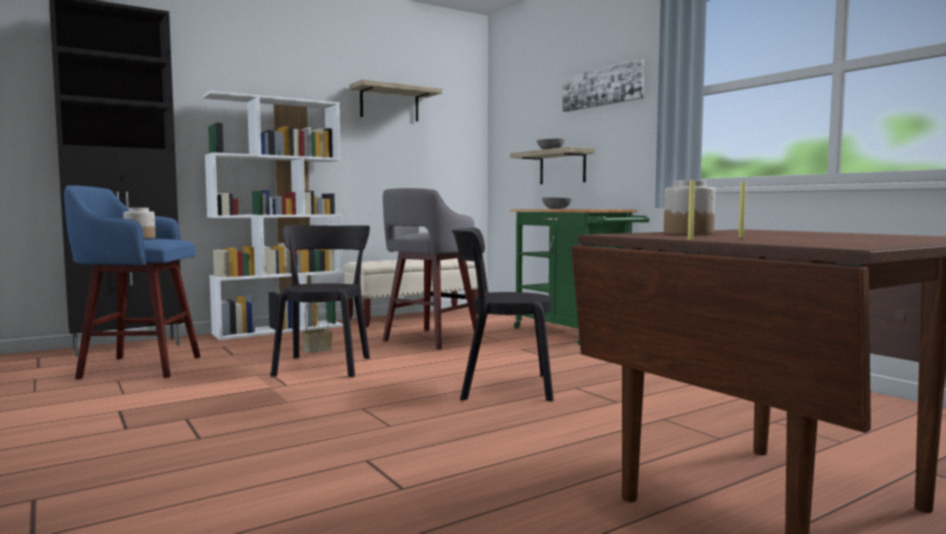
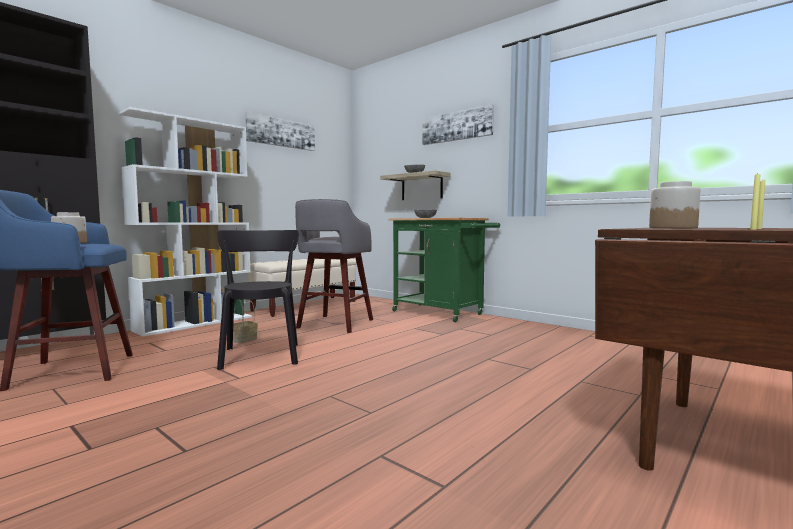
camera: 15 degrees left, 0 degrees up
shelf [349,80,442,121] -> picture [245,112,315,151]
black chair [452,228,554,401] -> none

